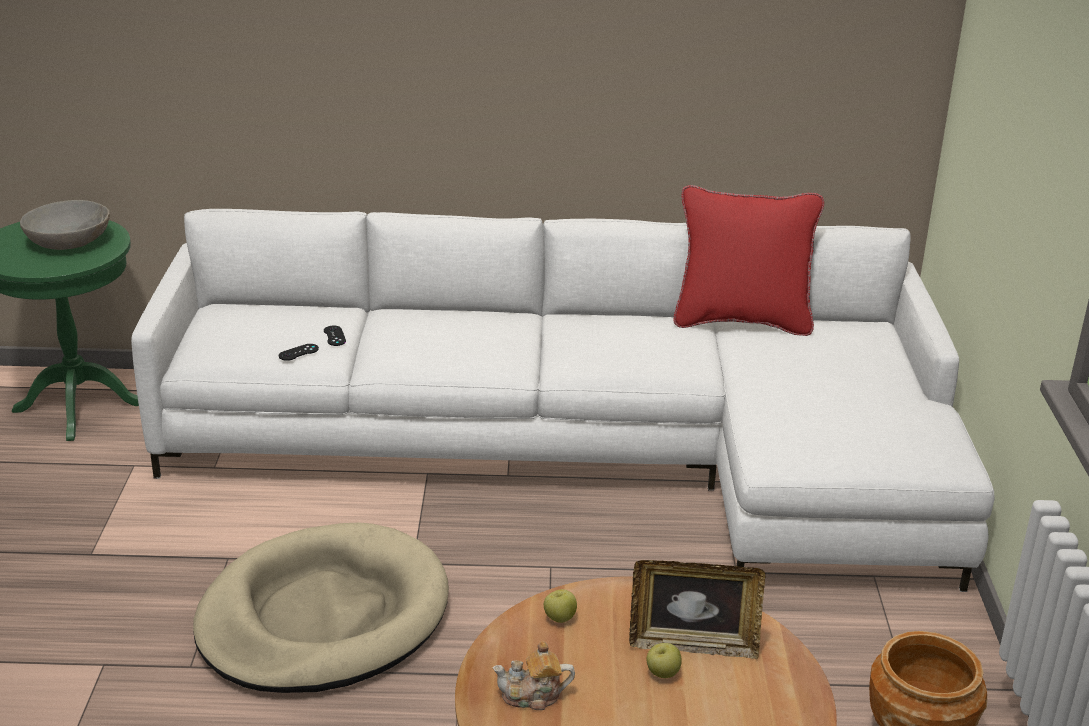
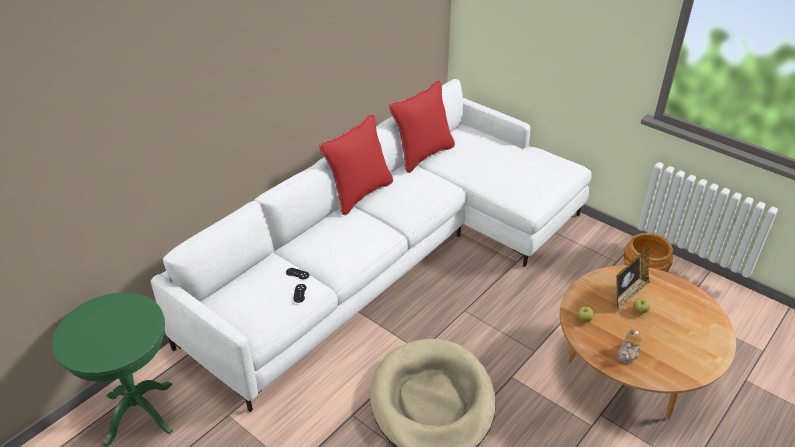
camera: 50 degrees left, 10 degrees up
grey bowl [20,200,110,250] -> none
none -> red pillow [319,114,393,215]

